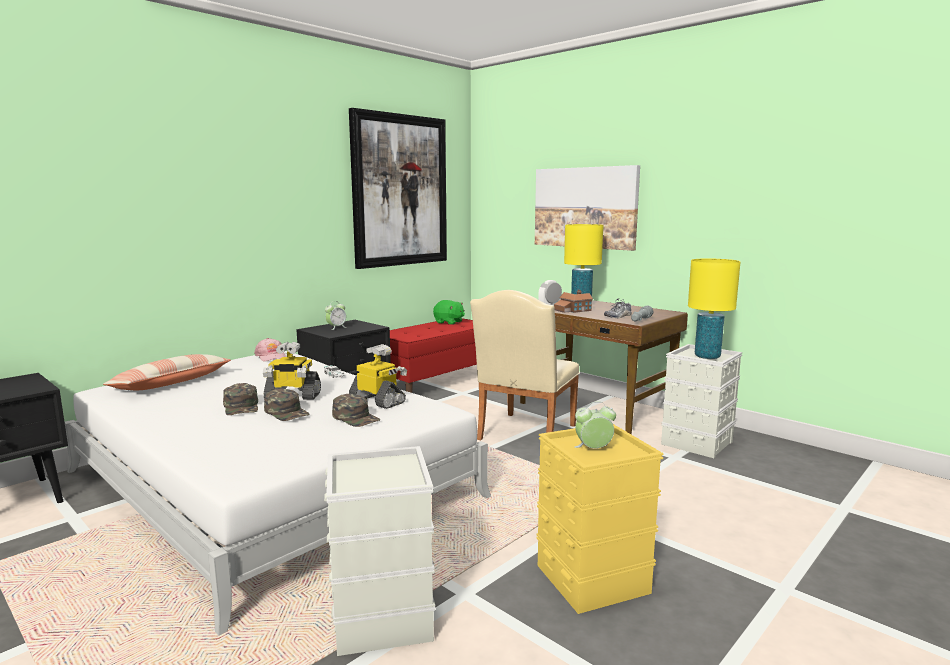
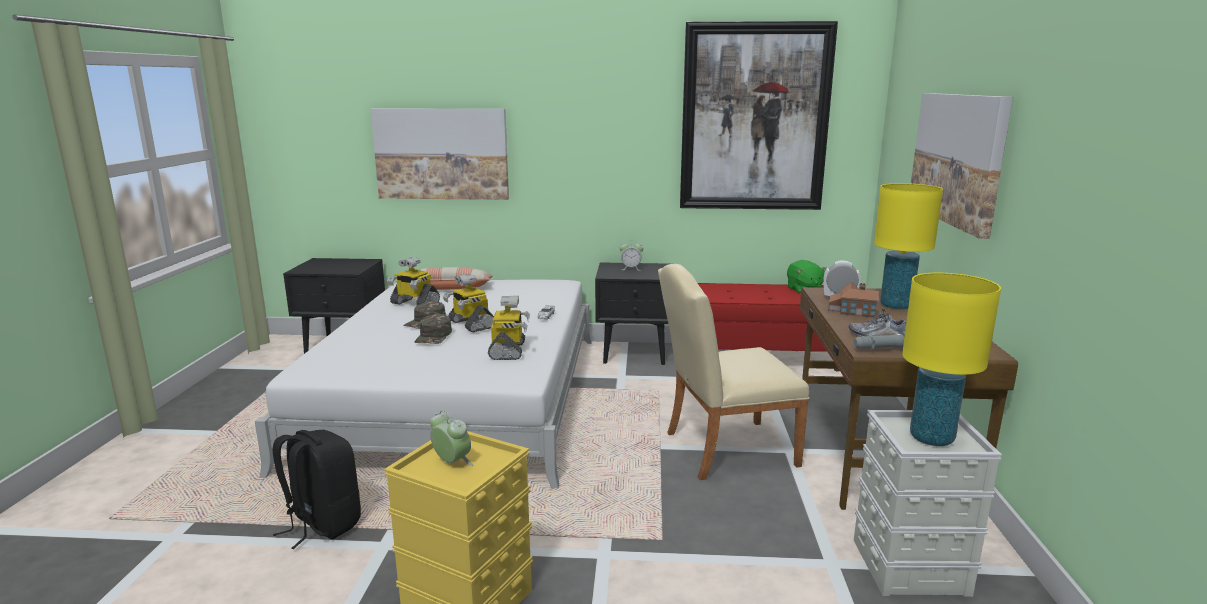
camera: 50 degrees right, 5 degrees up
pink cap [254,338,286,361] -> none
grey storage box [324,446,435,656] -> black backpack [273,430,361,549]
green cap [332,394,380,427] -> none
none -> picture [370,108,509,200]
none -> toy robot [387,257,440,305]

